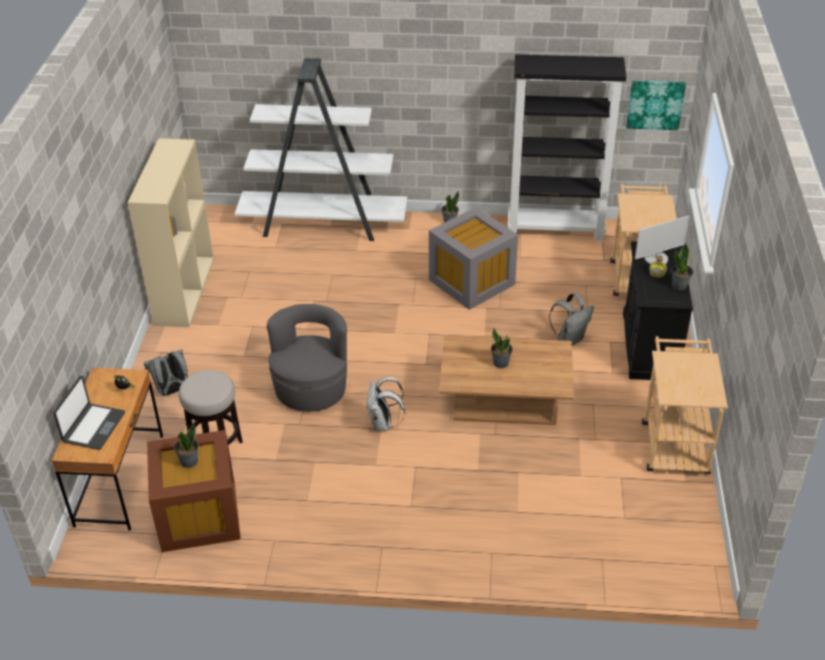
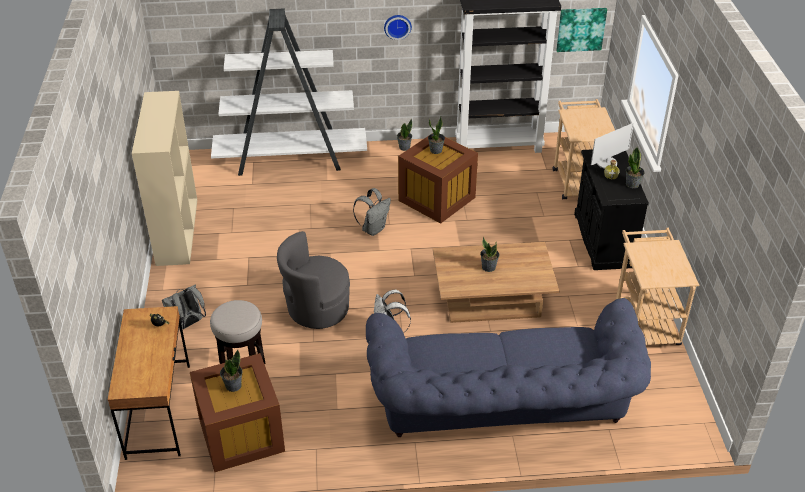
camera: 10 degrees left, 0 degrees up
laptop [53,376,125,450] -> none
grey armchair [267,304,347,412] -> grey armchair turned 105 degrees counterclockwise [277,231,350,329]
grey storage box [429,207,518,310] -> brown storage box [398,133,478,224]
grey backpack [549,293,594,346] -> grey backpack moved to [353,188,391,236]
none -> blue sofa [366,298,651,437]
none -> wall clock [384,15,412,40]
none -> potted plant [428,116,445,154]

